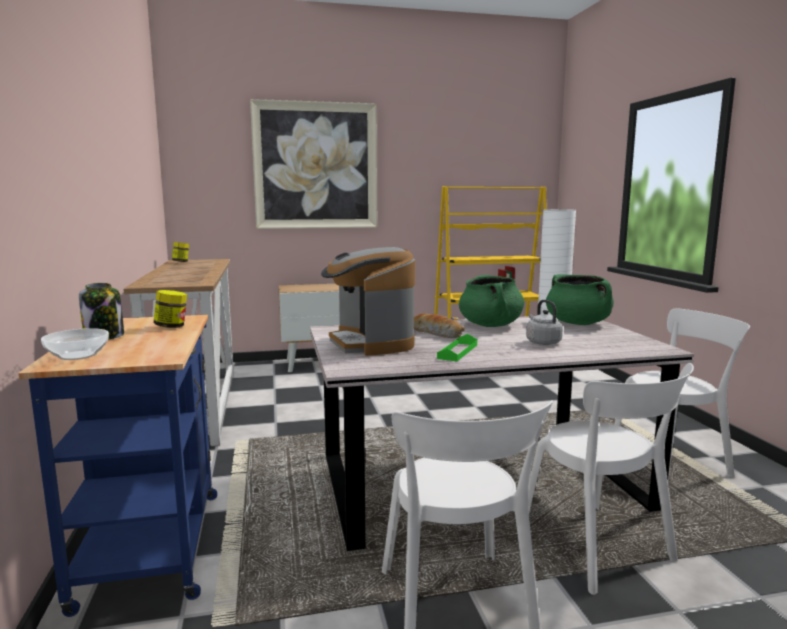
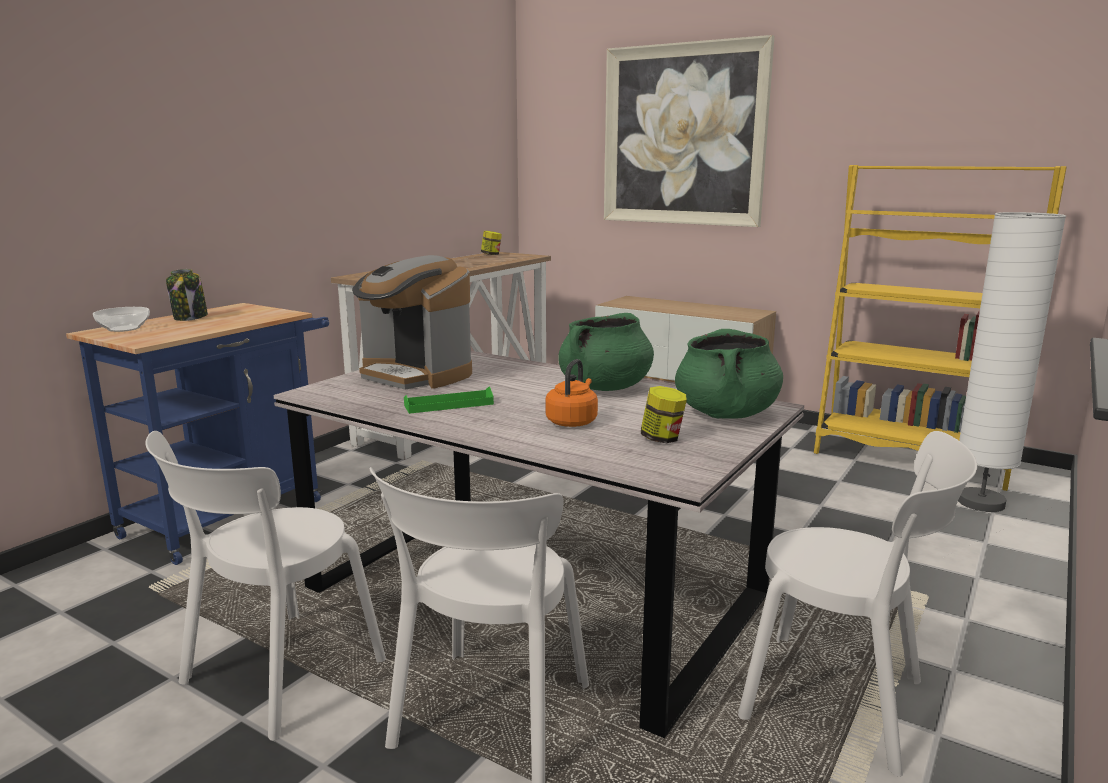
camera: 45 degrees right, 5 degrees up
jar [153,290,187,328] -> jar moved to [641,386,687,443]
coffee machine [321,247,415,356] -> coffee machine turned 75 degrees counterclockwise [352,255,472,390]
bread [414,313,465,338] -> none
grey kettle [526,300,563,345] -> orange kettle [545,359,598,427]

